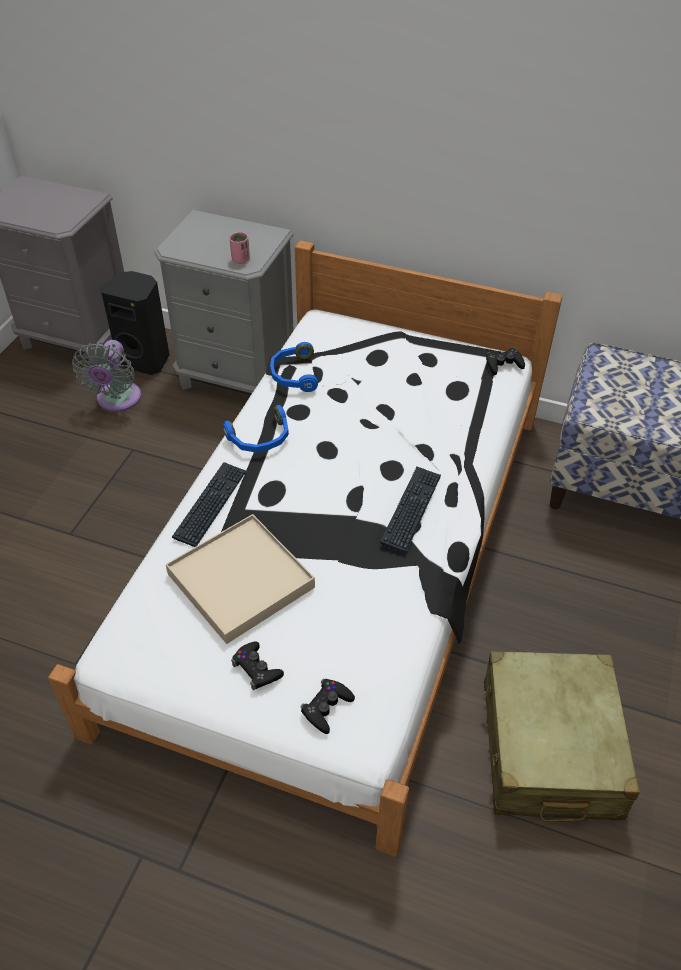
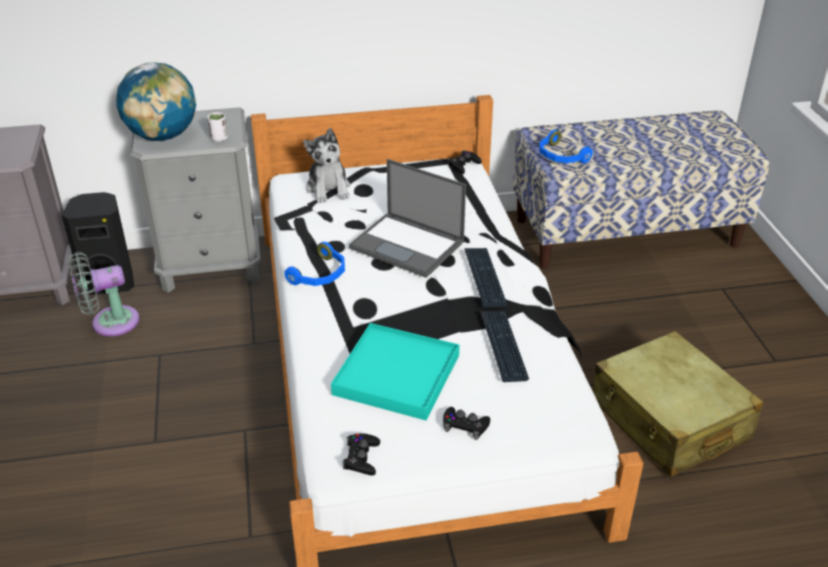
camera: 30 degrees left, 10 degrees down
grey fan [72,340,141,412] -> grey fan turned 90 degrees clockwise [68,252,140,336]
beige tray [166,514,315,644] -> turquoise tray [331,323,460,420]
keyboard [172,462,246,547] -> keyboard moved to [480,311,529,382]
pink cup [229,232,250,264] -> white cup [207,112,228,142]
blue headphones [270,342,318,392] -> blue headphones moved to [539,129,593,163]
black game controller [300,679,355,734] -> black game controller moved to [342,433,380,476]
none -> globe [116,62,196,141]
none -> plush toy [303,128,351,203]
none -> laptop [349,159,466,278]

